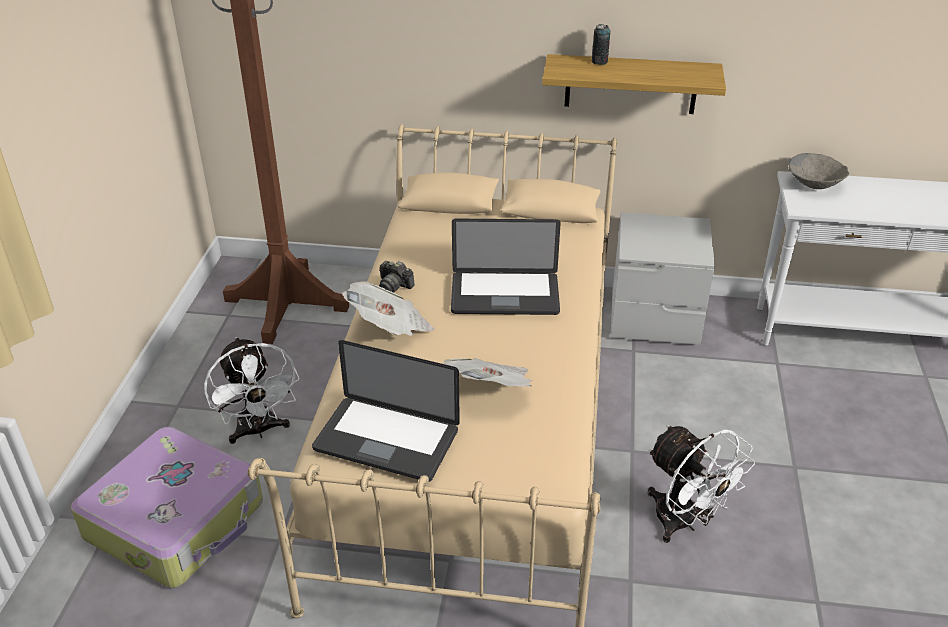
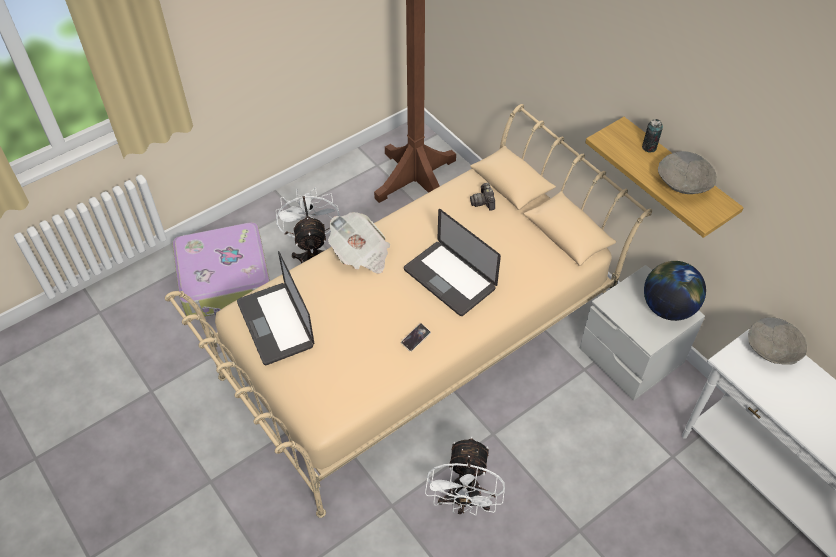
camera: 45 degrees right, 15 degrees up
white fan [204,337,300,444] -> white fan turned 150 degrees clockwise [276,187,340,264]
camera [379,261,415,292] -> camera moved to [470,183,495,211]
newspaper [443,358,532,387] -> none
none -> phone [401,323,431,352]
none -> globe [644,261,706,321]
none -> grey bowl [658,151,716,194]

